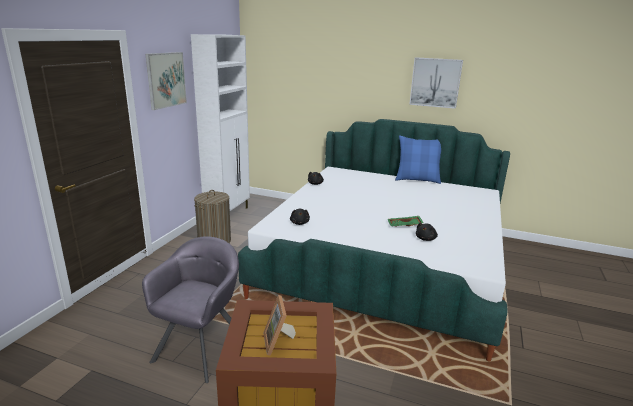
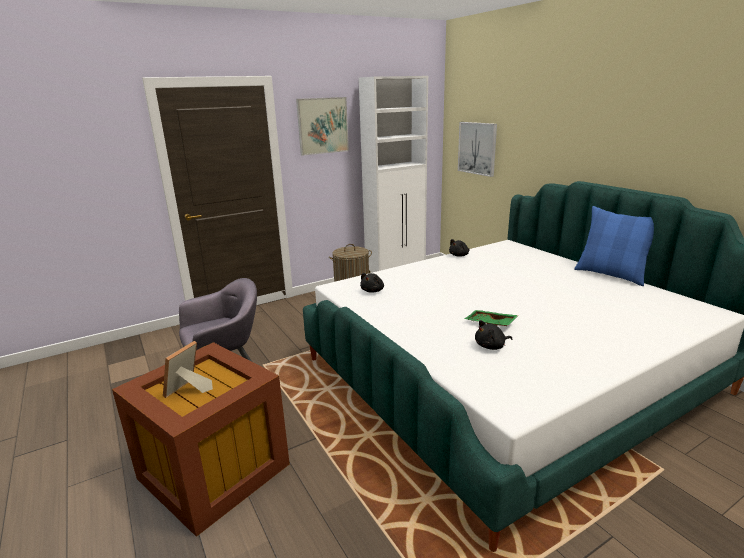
camera: 40 degrees right, 0 degrees up
picture [409,57,463,109] -> picture moved to [458,122,497,177]

